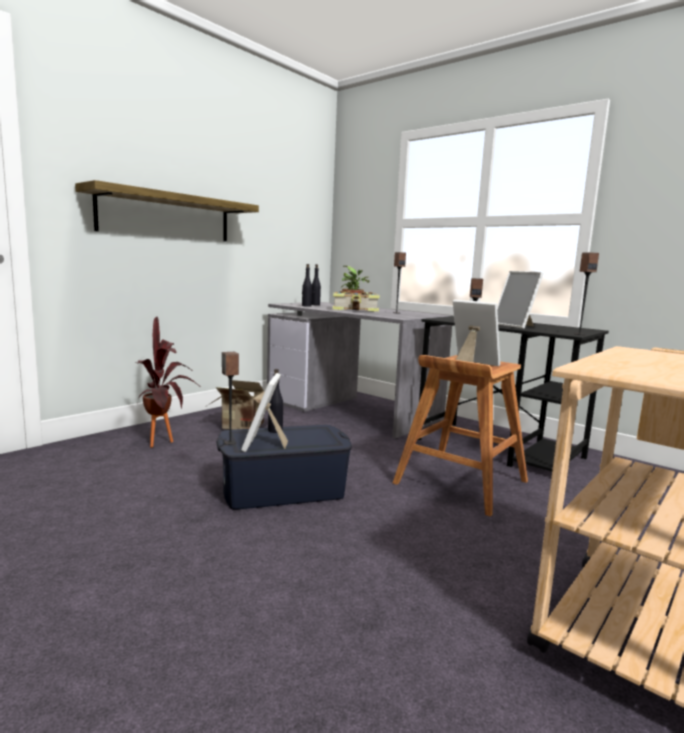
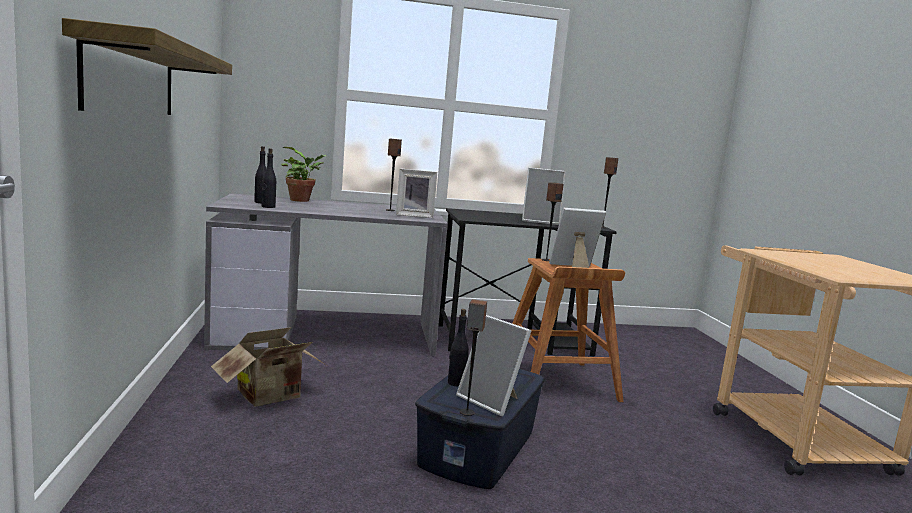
camera: 50 degrees left, 0 degrees up
potted plant [135,317,202,447] -> none
book [333,291,380,312] -> none
none -> picture frame [396,168,437,218]

